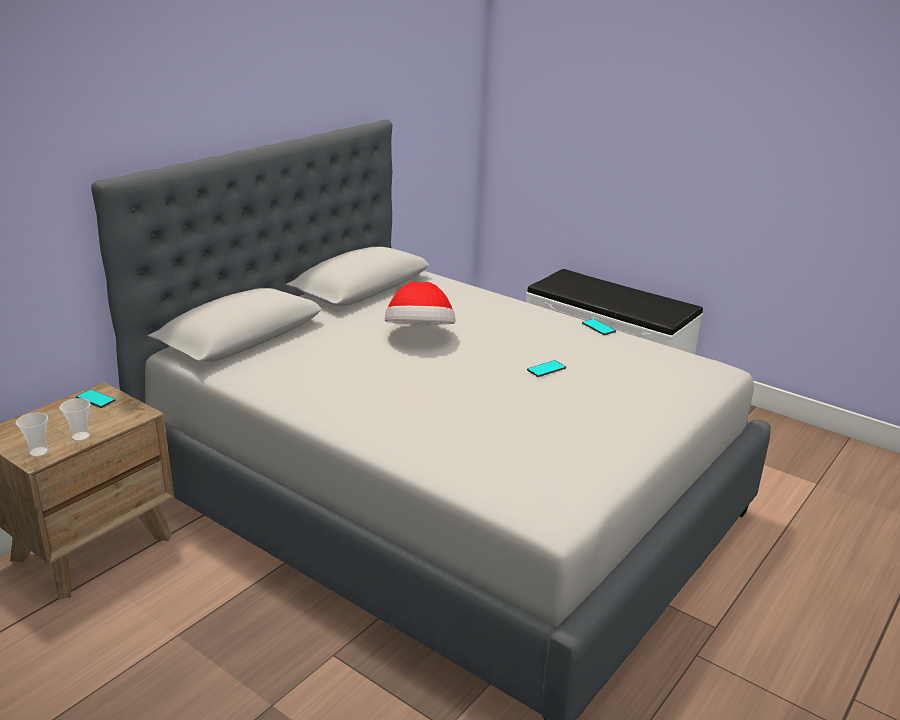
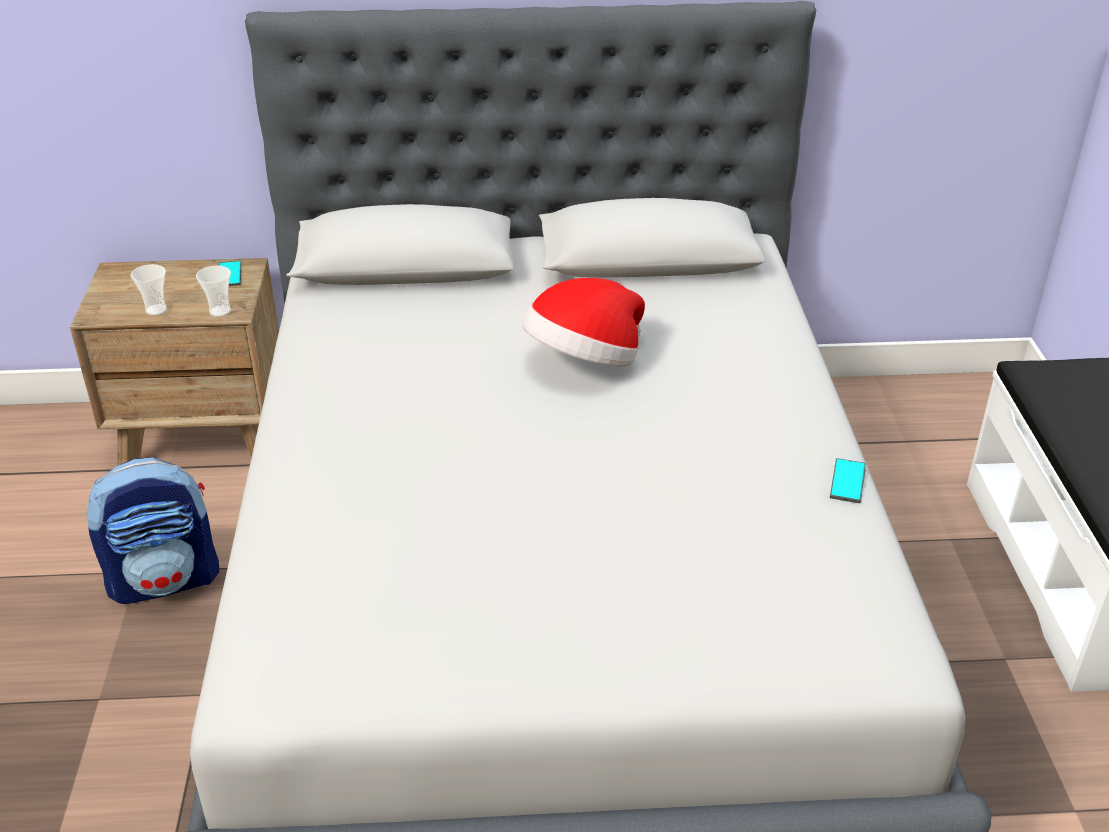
camera: 50 degrees right, 10 degrees up
cup [16,413,49,457] -> cup moved to [196,265,231,317]
phone [527,360,566,377] -> none
none -> backpack [86,457,220,604]

